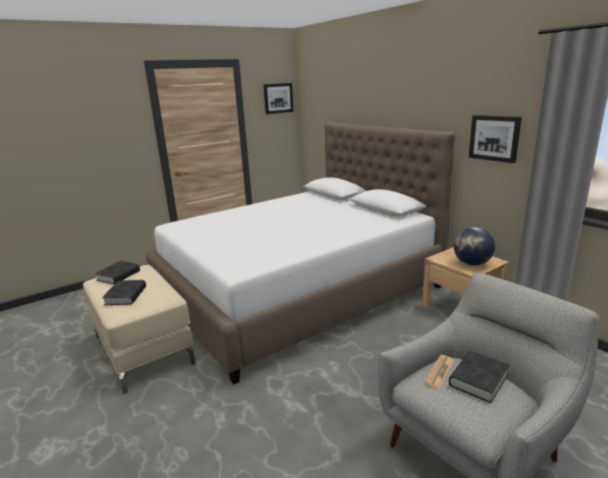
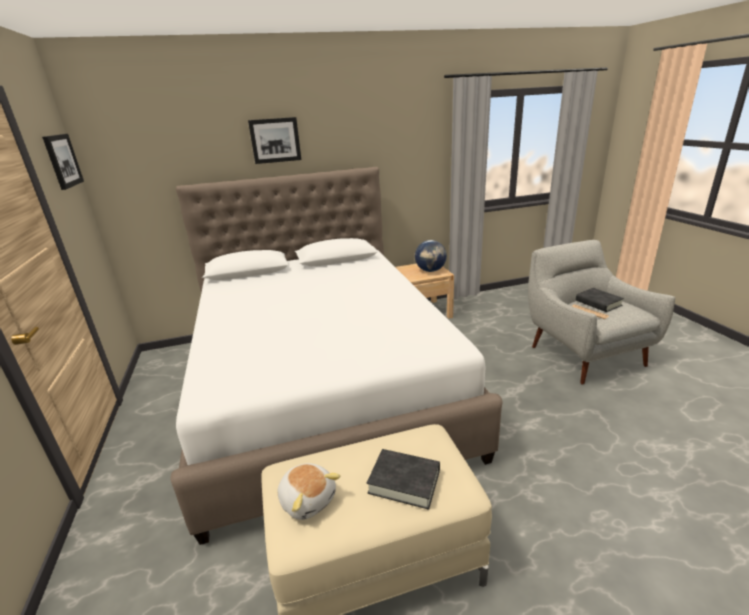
camera: 70 degrees left, 5 degrees up
black book [95,261,140,284] -> plush toy [277,463,341,520]
picture [469,115,522,163] -> picture moved to [248,117,301,164]

